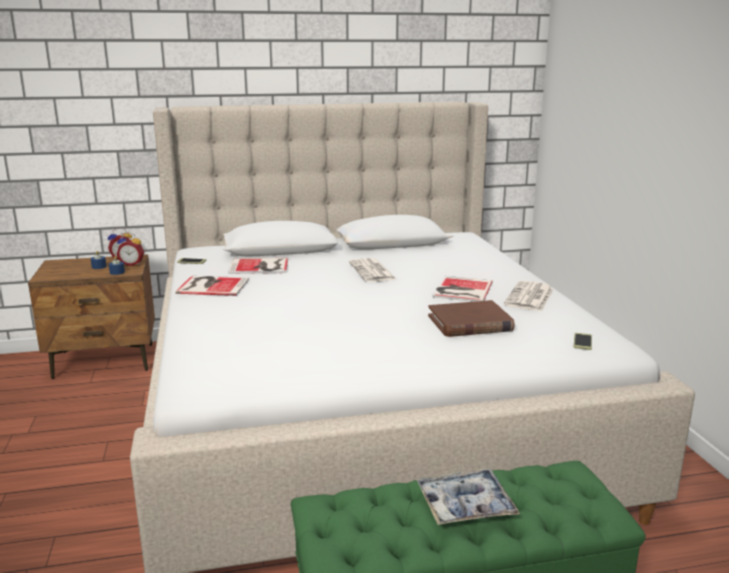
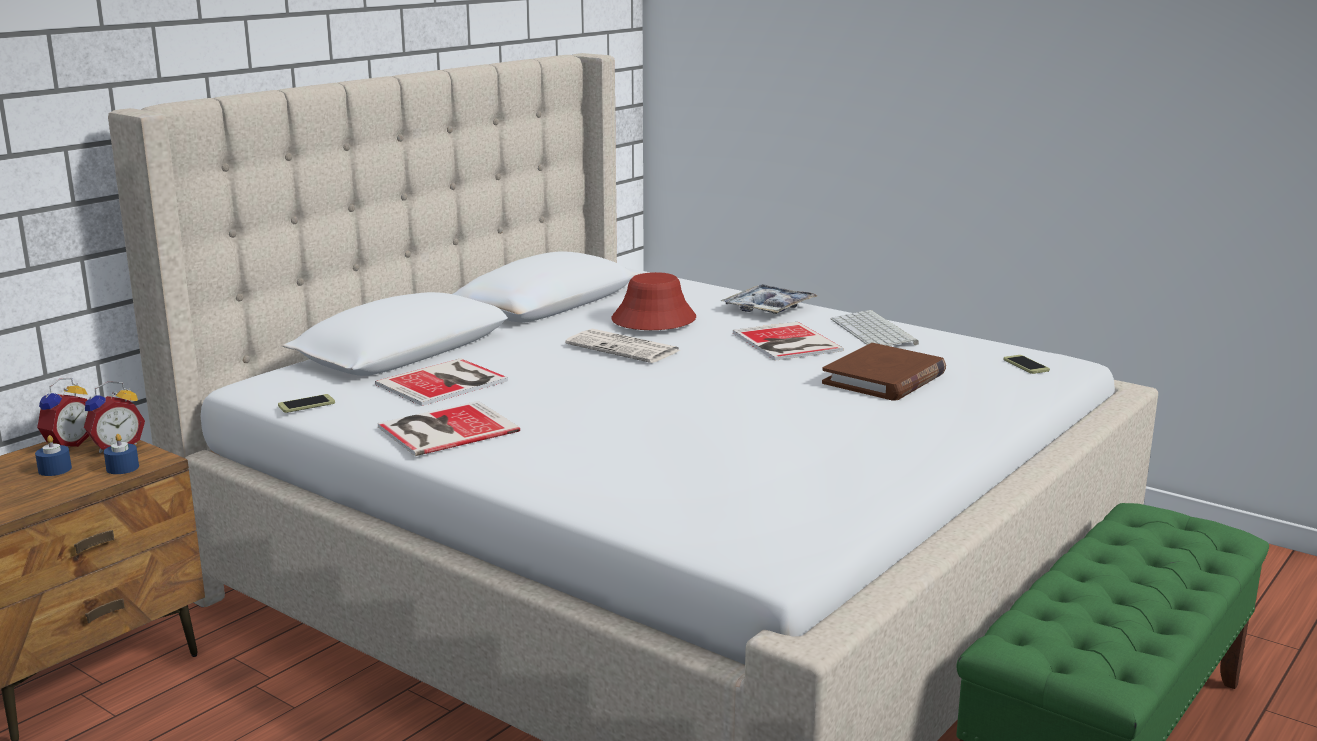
camera: 40 degrees left, 0 degrees up
tray [417,469,520,525] -> tray moved to [721,284,817,314]
newspaper [504,281,554,311] -> keyboard [831,310,919,346]
none -> red hat [611,272,696,330]

